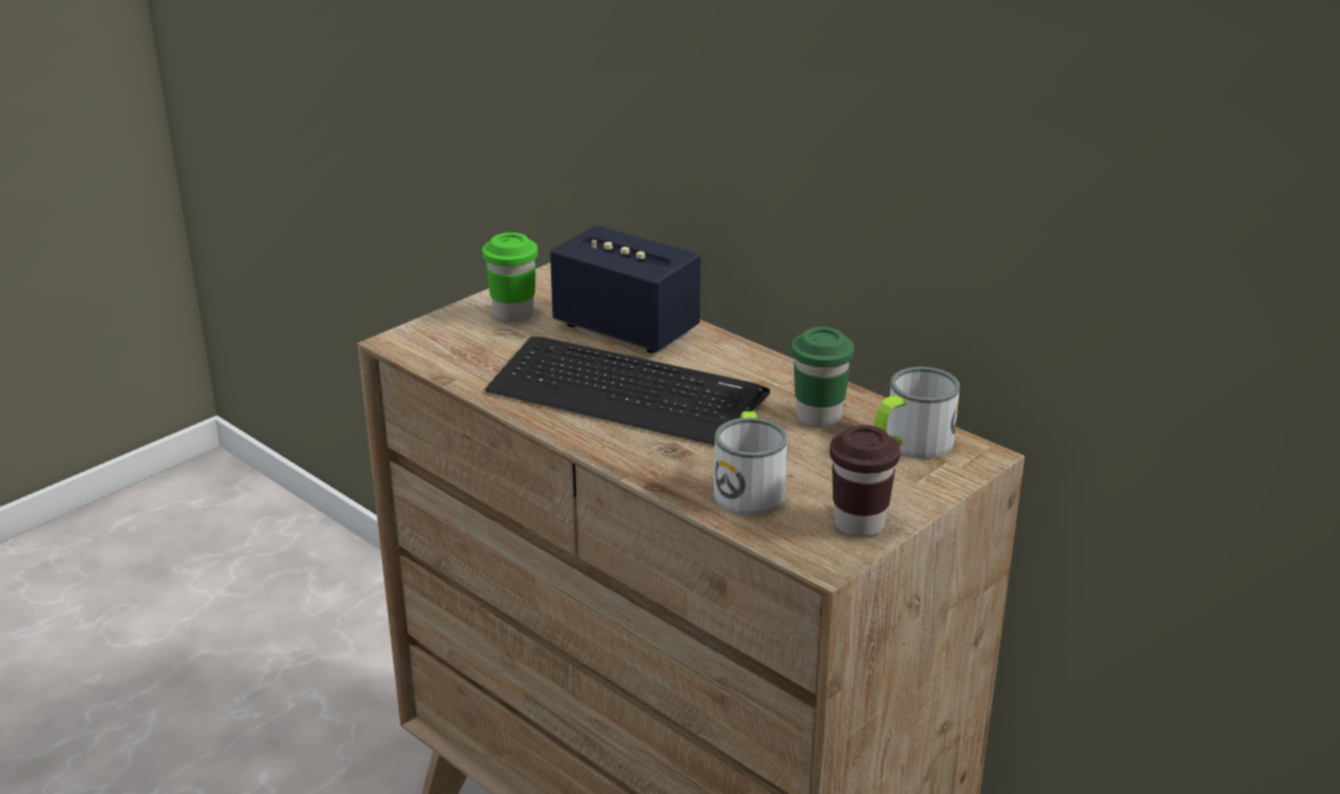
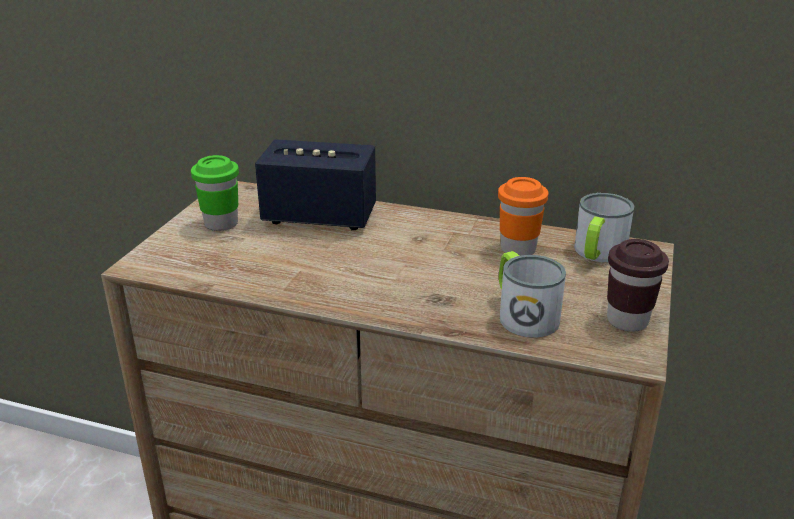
camera: 25 degrees left, 0 degrees up
keyboard [485,336,770,445] -> none
green cup [791,327,854,428] -> orange cup [498,177,548,256]

